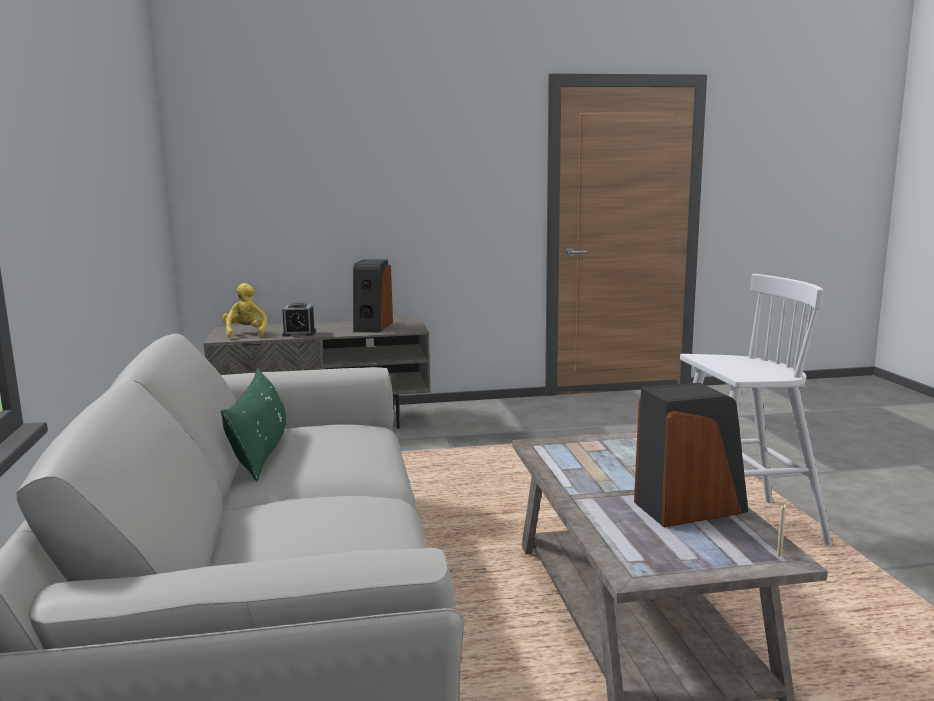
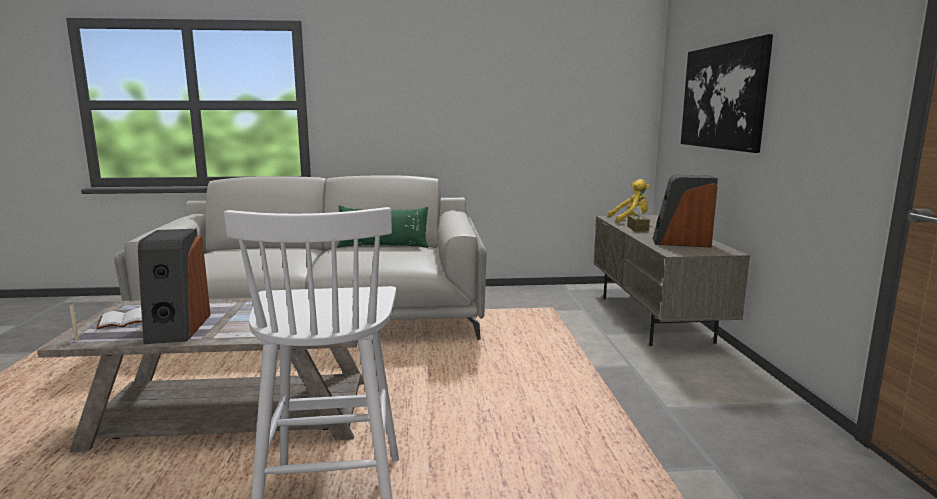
camera: 95 degrees right, 0 degrees up
alarm clock [282,303,316,337] -> brown tissue box [627,206,650,232]
none -> white book [96,308,142,329]
none -> picture [681,34,773,153]

